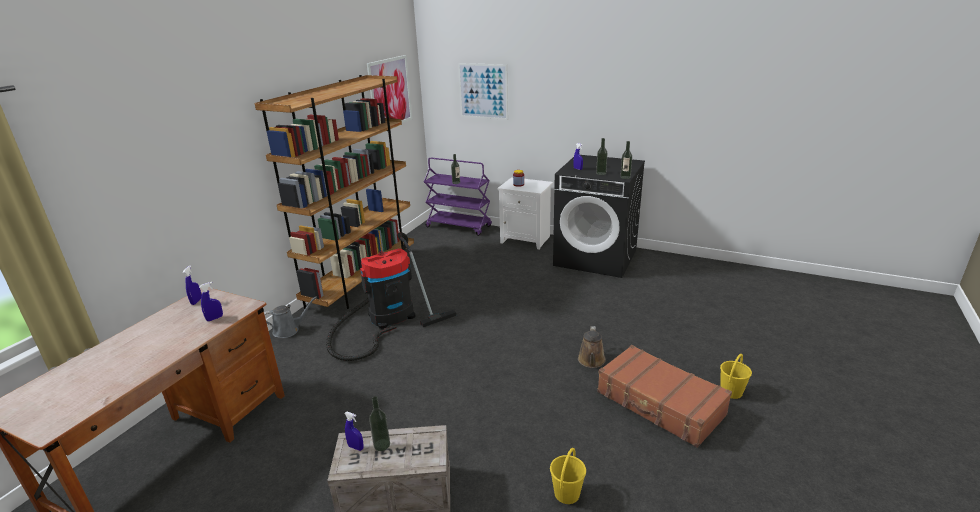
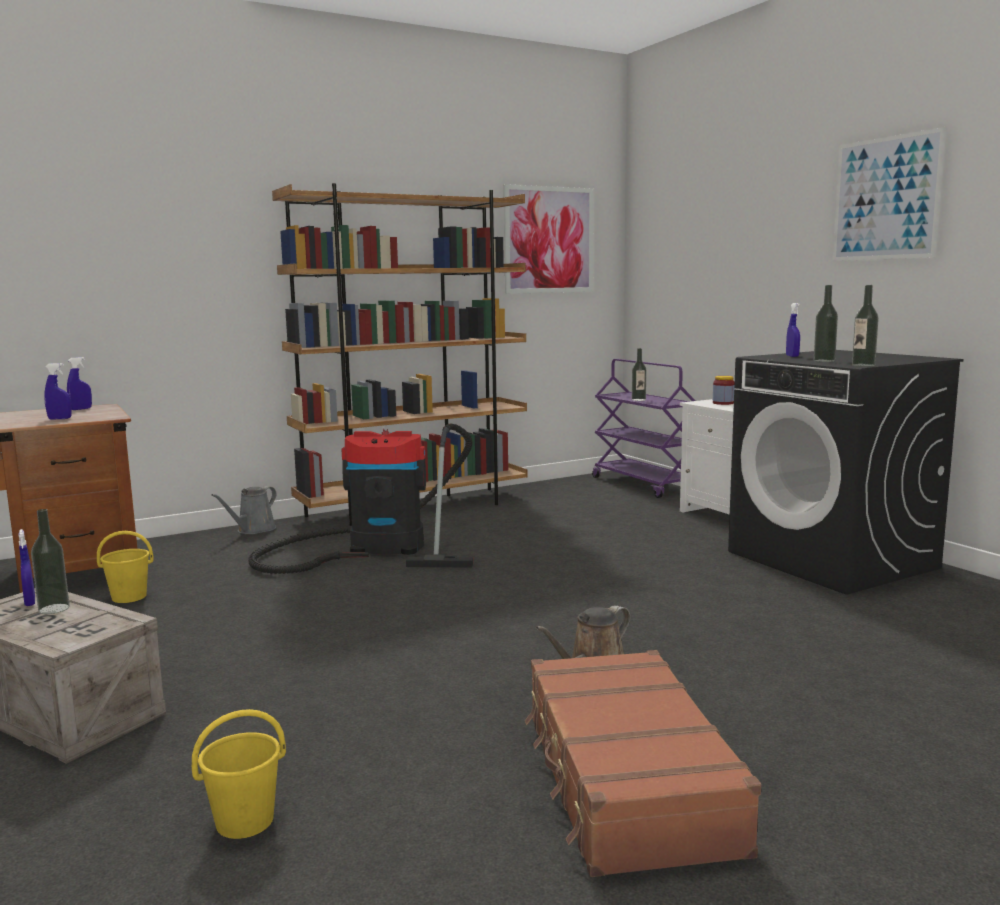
camera: 35 degrees right, 15 degrees down
grey watering can [264,297,317,338] -> grey watering can turned 105 degrees clockwise [211,486,277,534]
picture [458,63,508,120] -> picture moved to [832,127,946,261]
yellow bucket [720,354,752,399] -> yellow bucket moved to [97,531,154,603]

